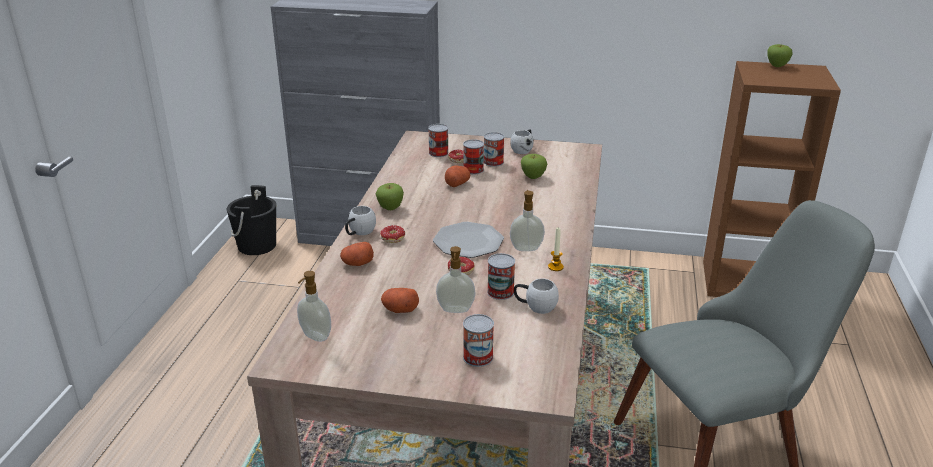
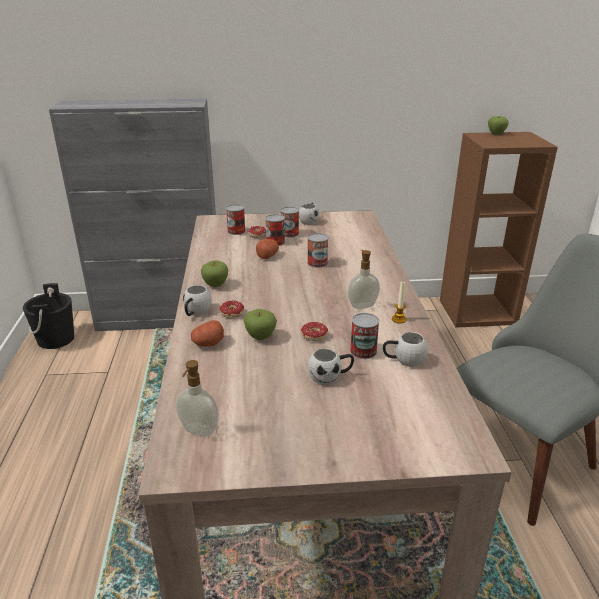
camera: 15 degrees left, 0 degrees up
potato [381,288,419,313] -> none
plate [433,222,504,258] -> none
soap dispenser [436,246,476,313] -> white mug [308,348,354,385]
can [463,314,494,367] -> can moved to [307,233,328,268]
apple [521,154,547,179] -> apple moved to [243,309,277,340]

